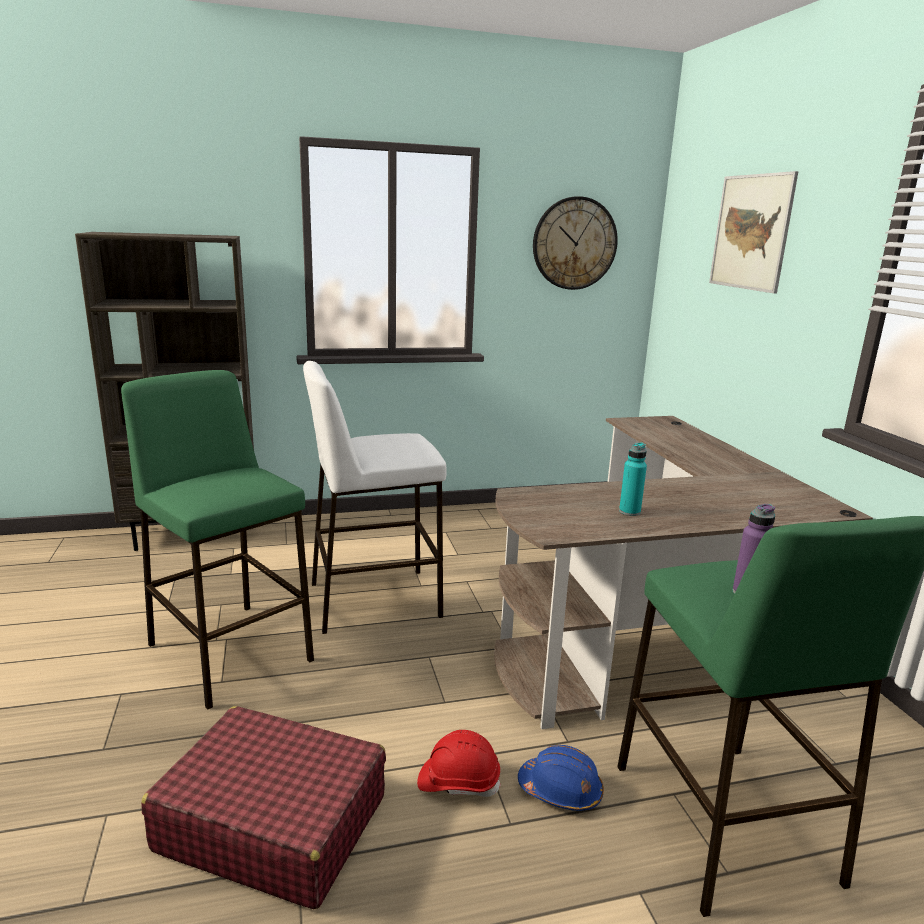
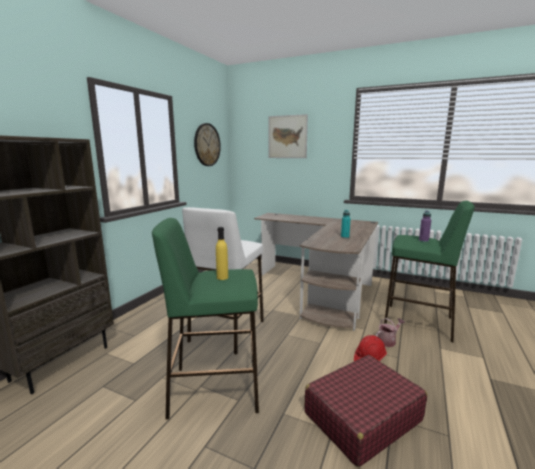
camera: 50 degrees left, 5 degrees down
blue hard hat [518,745,604,811] -> watering can [375,318,405,347]
none -> yellow bottle [216,227,228,280]

